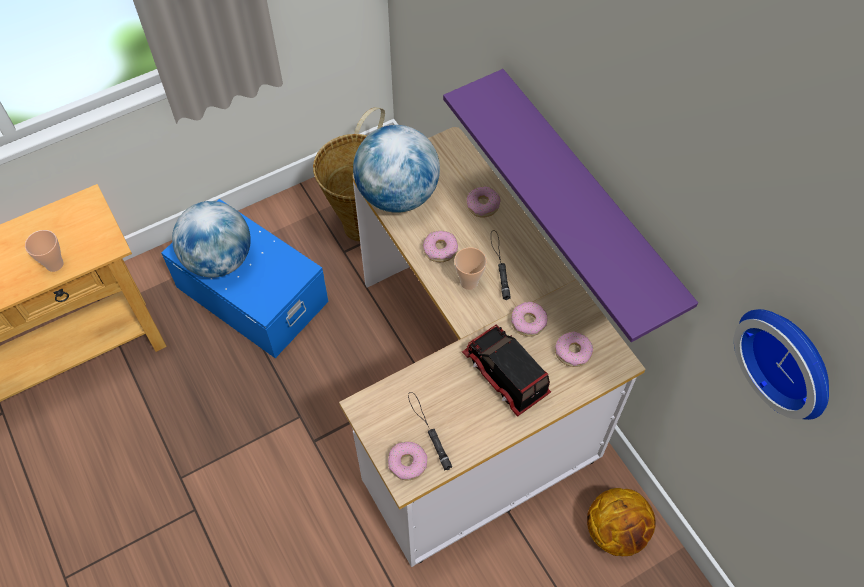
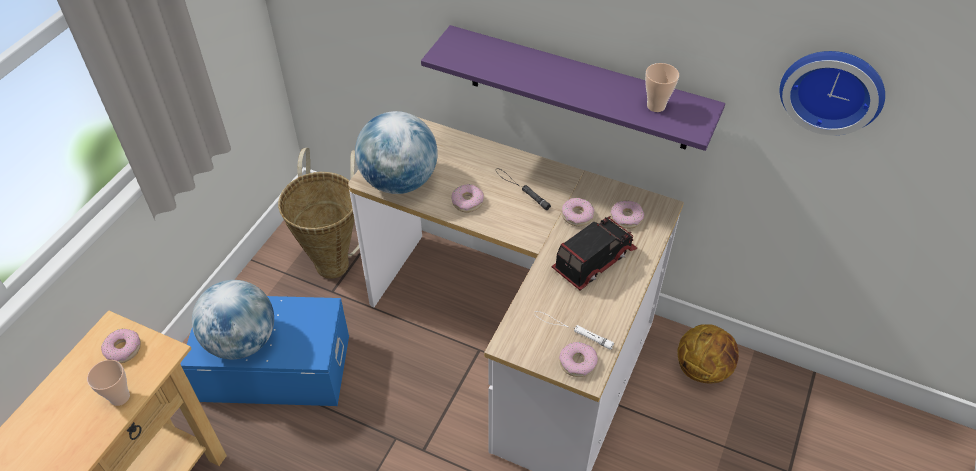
camera: 35 degrees left, 10 degrees down
black flashlight [408,392,452,470] -> white flashlight [534,311,614,350]
cup [454,247,487,290] -> cup moved to [645,63,679,112]
toy truck [462,324,551,417] -> toy truck turned 120 degrees clockwise [552,216,637,291]
donut [467,187,501,218] -> donut moved to [101,329,141,363]

